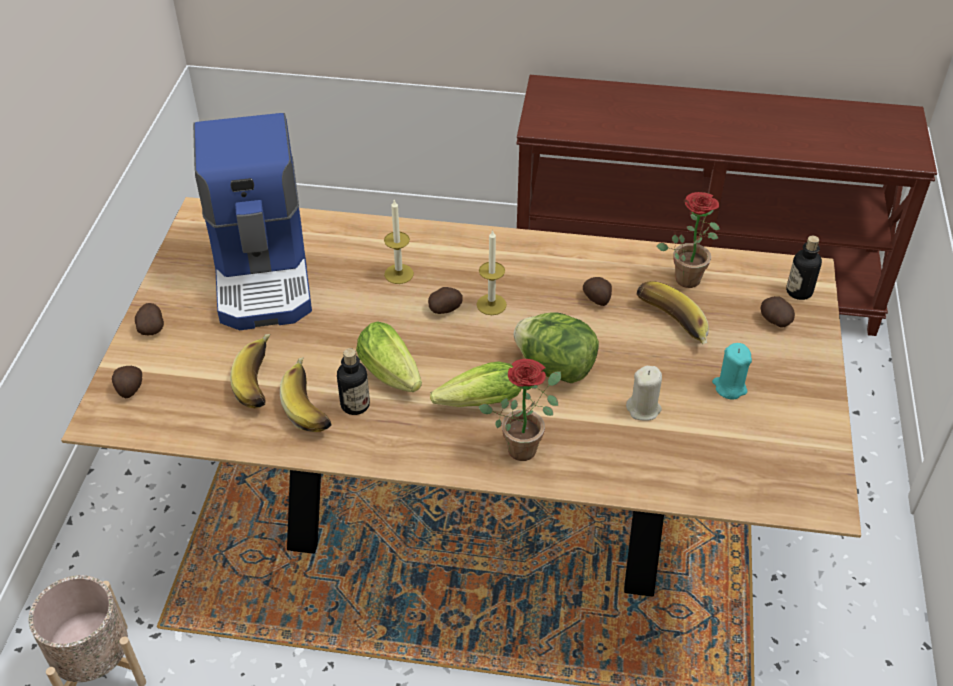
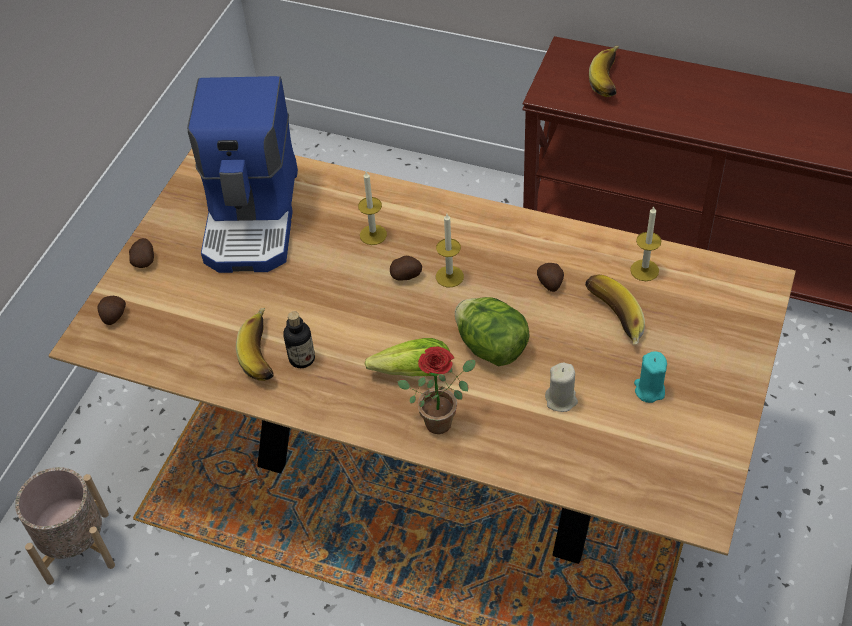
camera: 15 degrees right, 5 degrees up
banana [230,334,270,408] -> banana moved to [589,46,619,97]
lettuce [356,321,422,392] -> none
potted plant [657,192,720,288] -> candle [630,207,661,281]
potato [760,296,795,328] -> none
bottle [786,236,822,300] -> none

